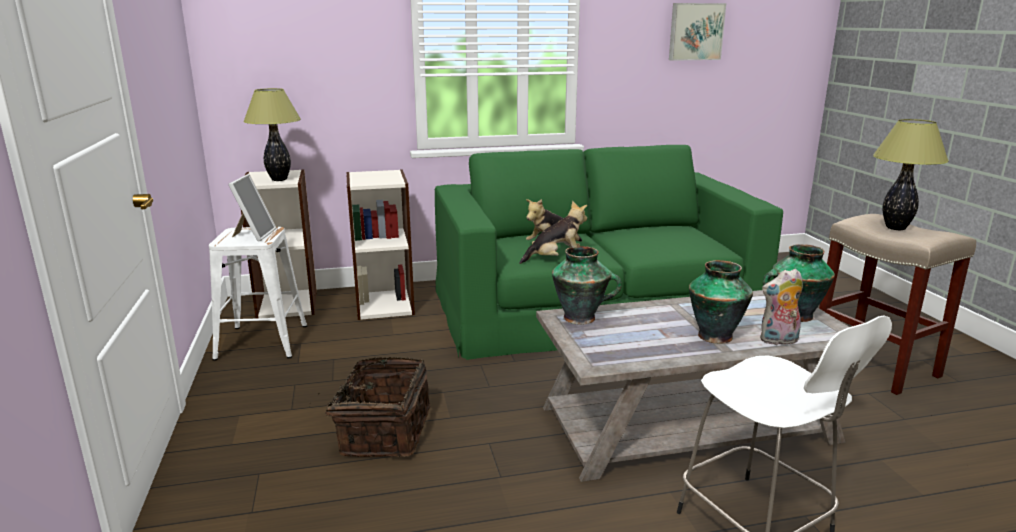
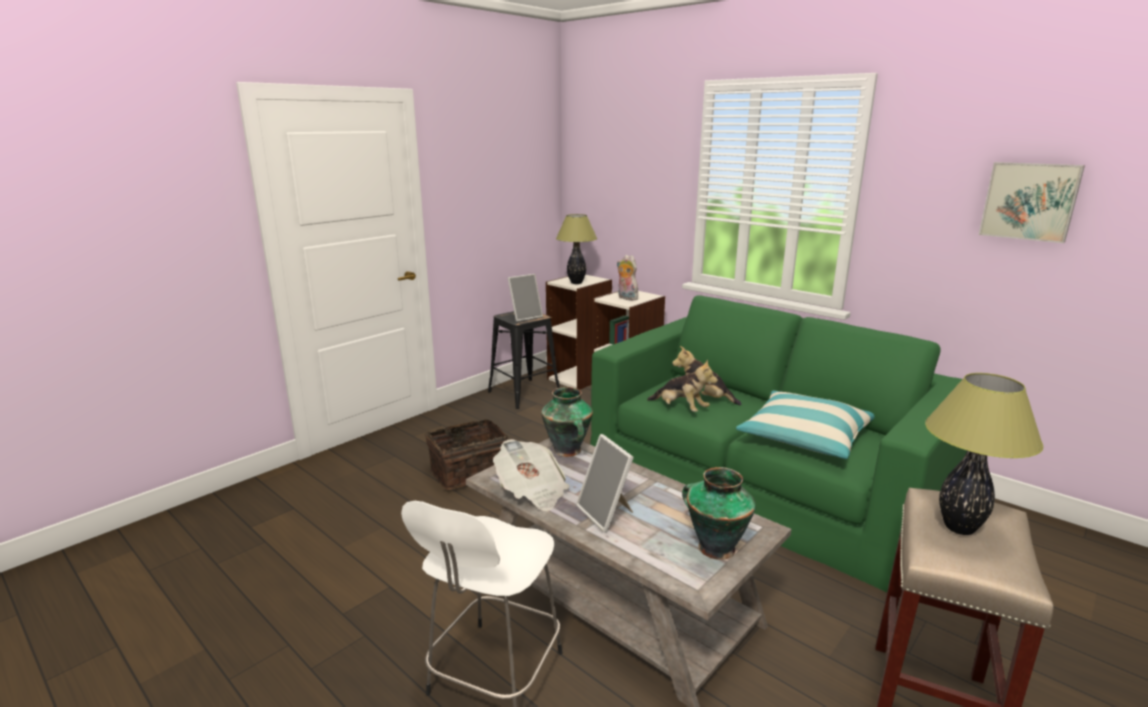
camera: 55 degrees right, 0 degrees up
white stool [209,227,307,361] -> black stool [488,311,560,409]
vase [689,260,753,344] -> picture frame [576,434,634,533]
plush toy [760,268,803,345] -> plush toy moved to [617,255,638,300]
none -> newspaper [493,439,570,511]
none -> pillow [736,390,875,459]

